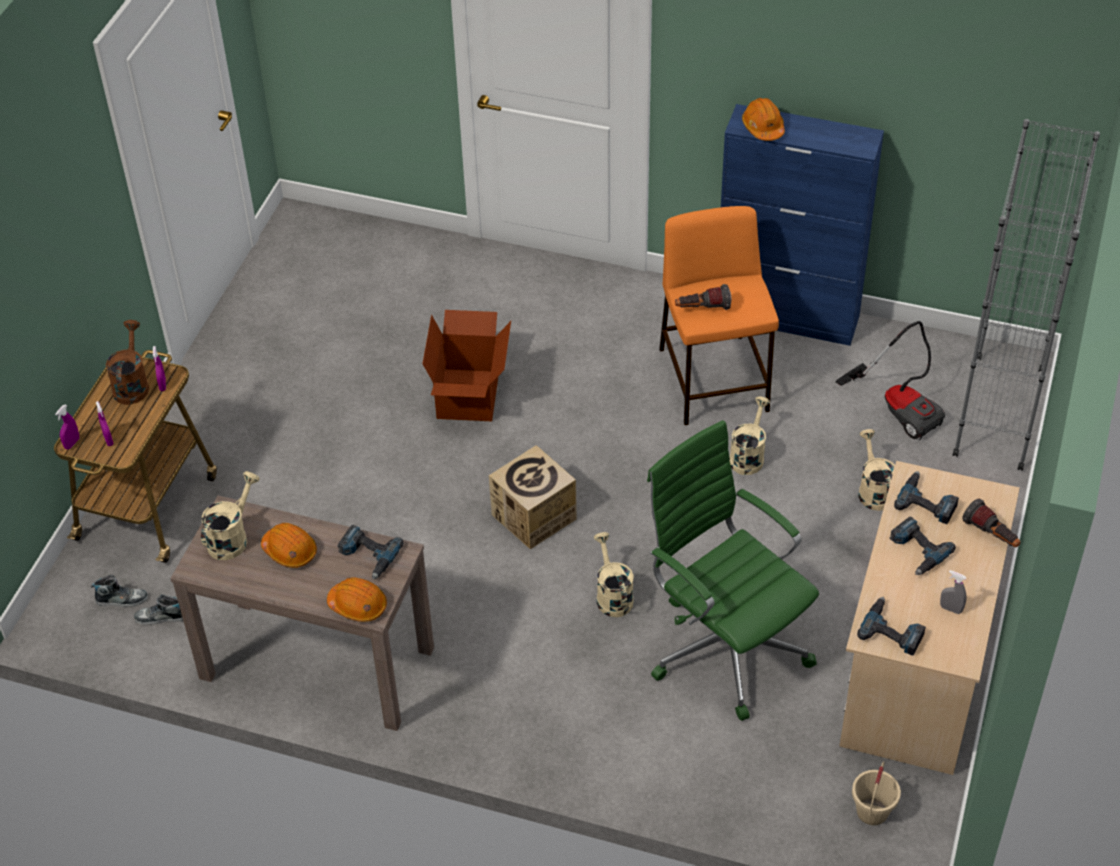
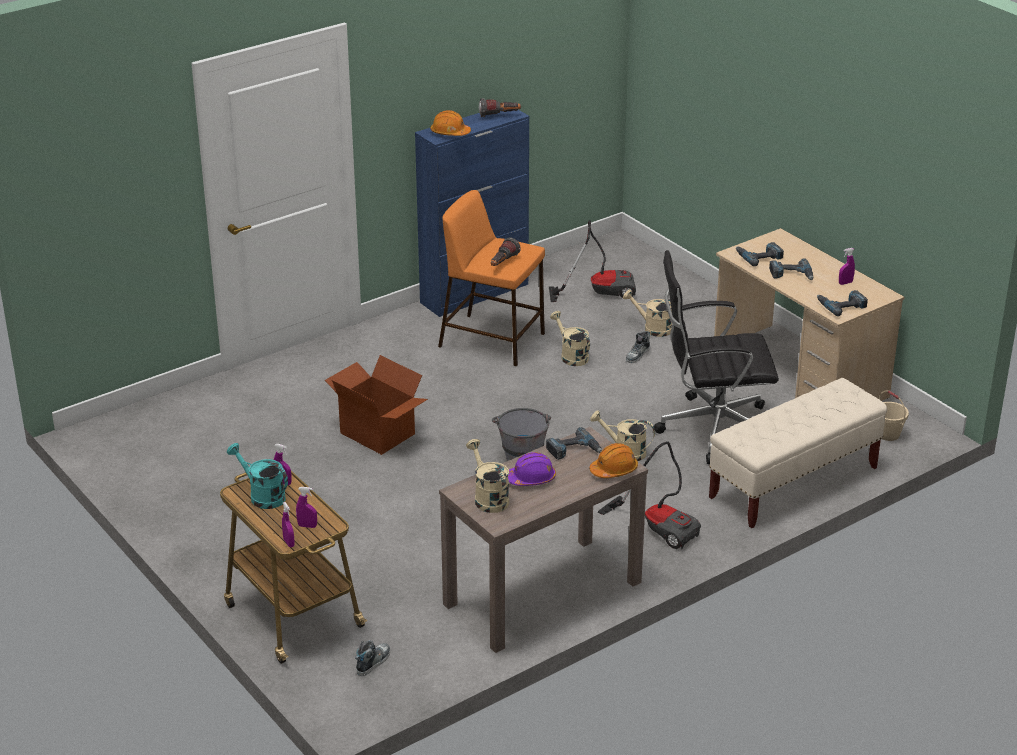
camera: 55 degrees left, 15 degrees down
brown watering can [106,320,149,405] -> turquoise watering can [227,443,288,509]
shoe [134,594,183,625] -> shoe moved to [626,331,650,363]
orange hard hat [261,523,317,568] -> purple hard hat [508,452,556,486]
cardboard box [489,445,577,549] -> grey bucket [492,408,551,461]
green office chair [647,420,819,721] -> black office chair [654,250,779,464]
grey spray bottle [940,570,966,614] -> purple spray bottle [839,248,855,285]
grey bookcase [953,119,1100,471] -> none
flashlight [963,499,1021,547] -> flashlight moved to [479,98,521,117]
none -> vacuum cleaner [598,441,701,549]
none -> beige bench [709,378,887,528]

